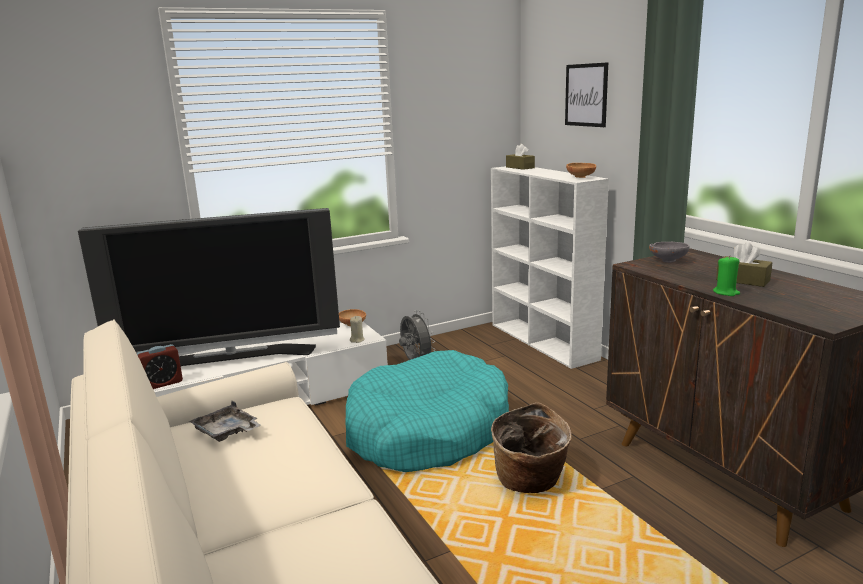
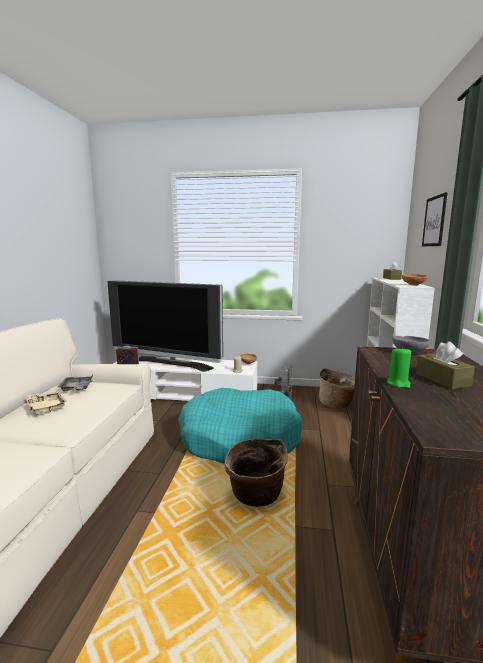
camera: 35 degrees right, 5 degrees down
none -> beige tray [26,391,67,414]
none -> basket [319,368,355,409]

